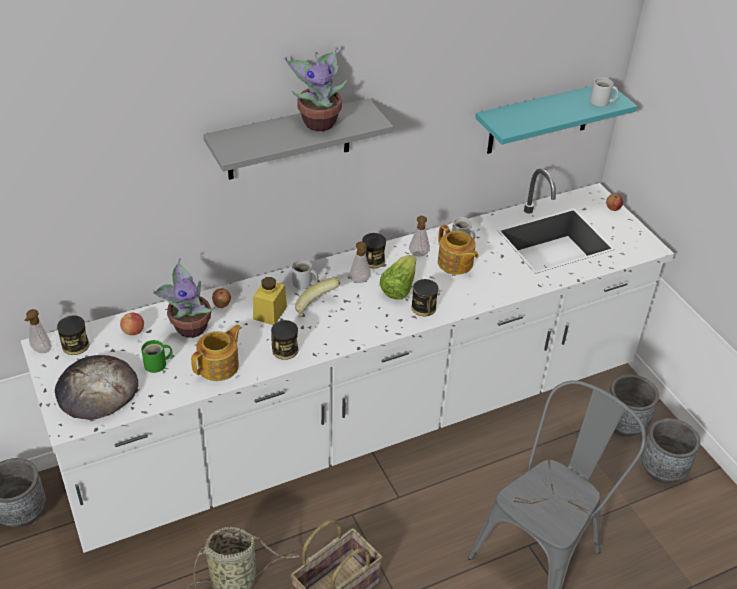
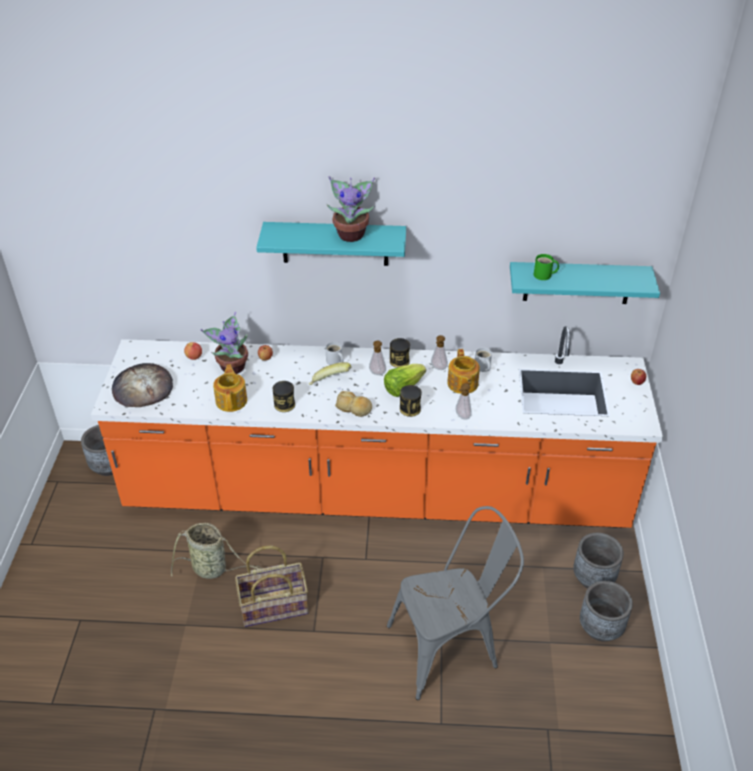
camera: 30 degrees right, 0 degrees up
white counter [21,169,674,553] -> orange counter [91,326,663,528]
soap dispenser [24,309,52,353] -> soap dispenser moved to [456,383,472,420]
can [57,316,89,355] -> none
green mug [141,340,172,373] -> green mug moved to [534,254,559,280]
teapot [191,325,242,381] -> teapot turned 75 degrees counterclockwise [213,364,247,412]
grey shelf [203,98,393,180] -> turquoise shelf [256,222,406,266]
yellow jar [253,277,287,325] -> none
white mug [590,77,619,106] -> none
none -> bread [335,391,372,417]

